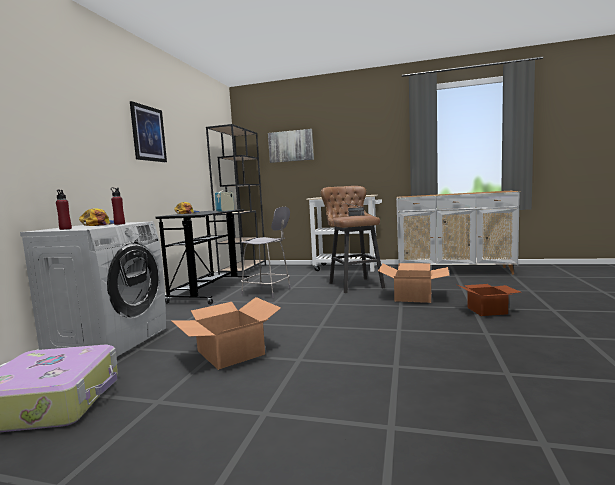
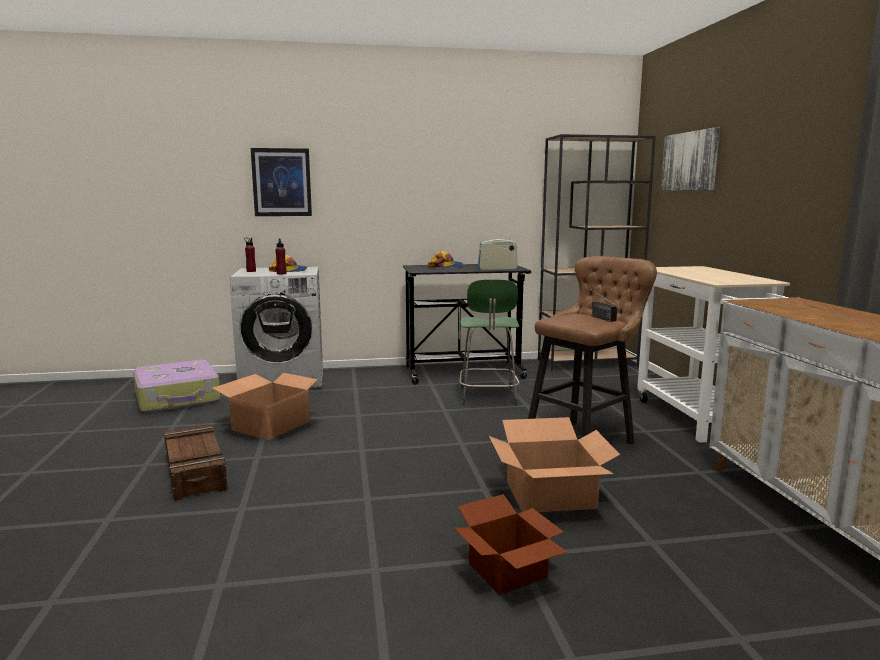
camera: 65 degrees right, 5 degrees up
picture [130,101,167,162] -> picture moved to [251,148,312,216]
grey chair [241,207,291,298] -> green chair [459,280,520,406]
none -> crate [164,424,228,501]

